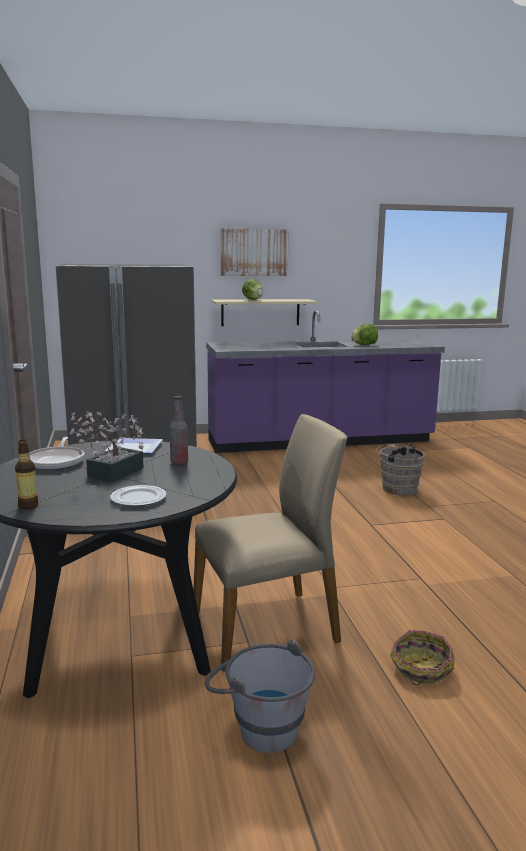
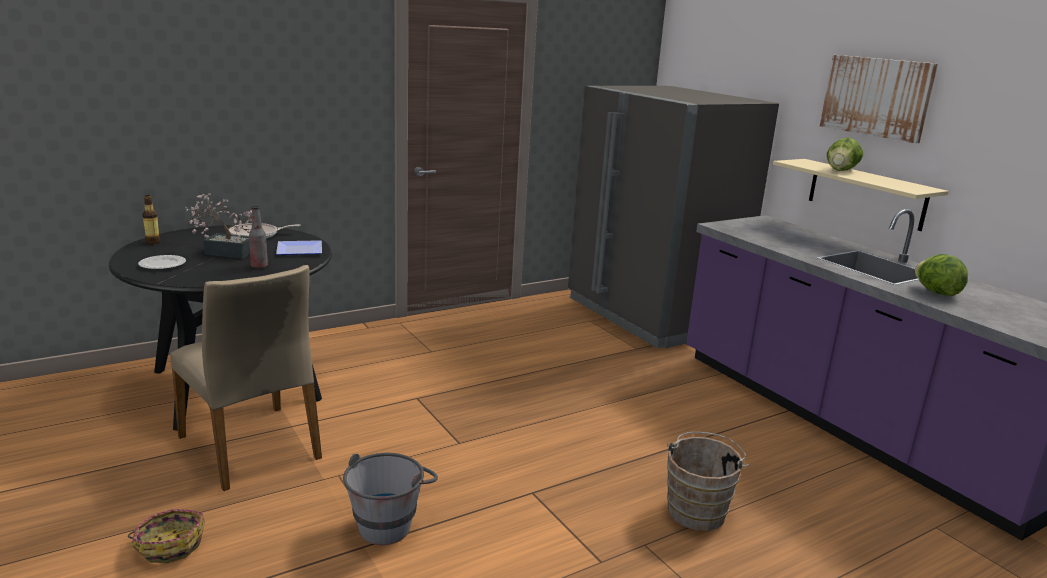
camera: 70 degrees right, 5 degrees up
grey bucket [205,640,315,753] -> grey bucket moved to [343,453,438,545]

